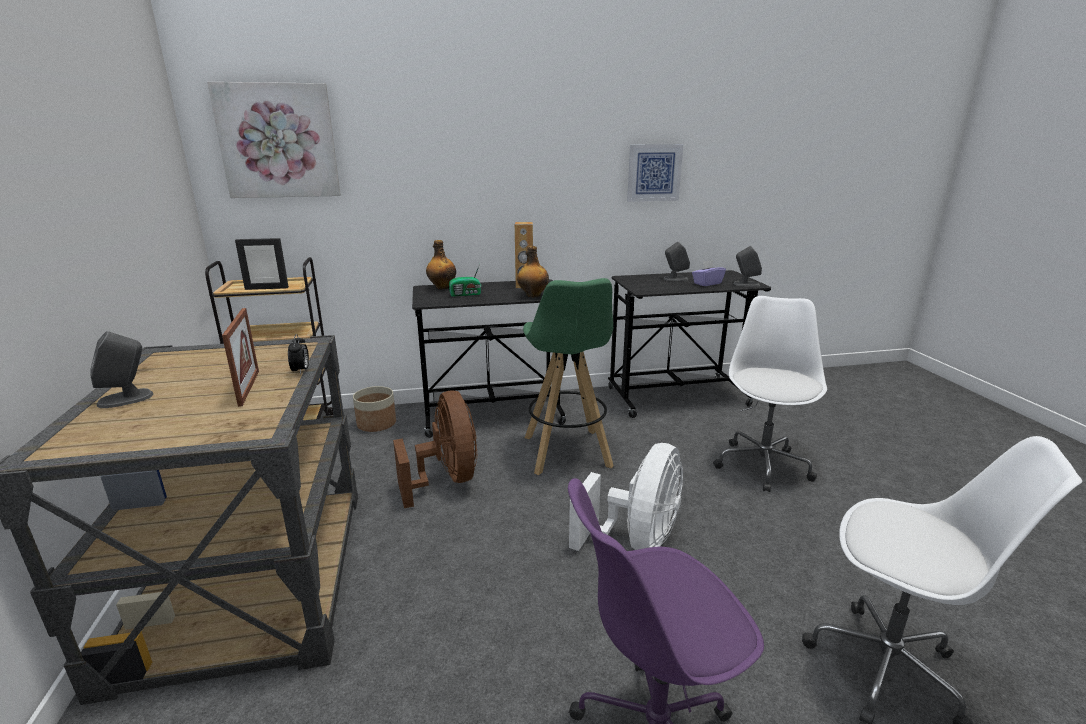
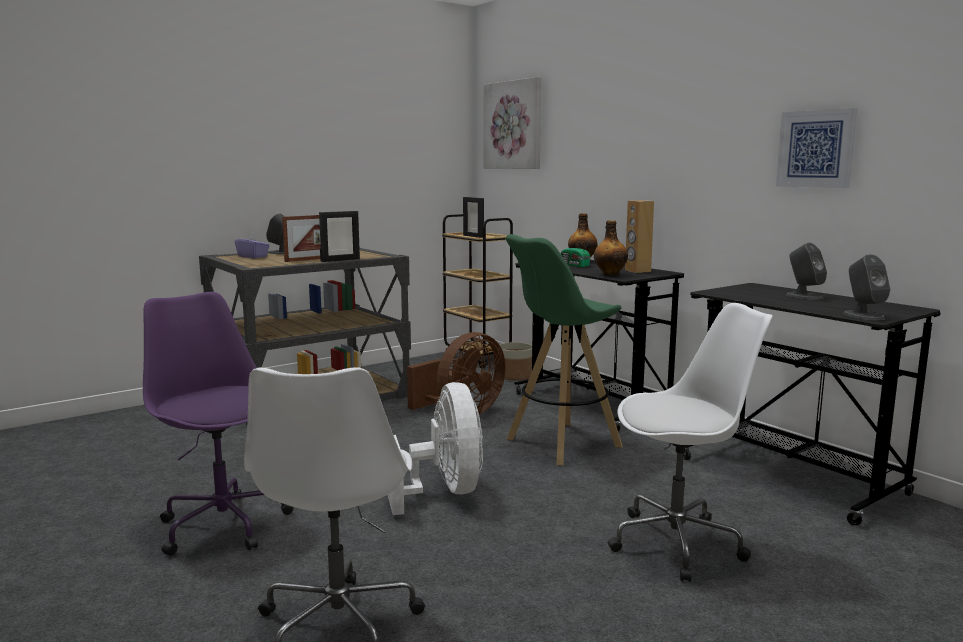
camera: 65 degrees right, 10 degrees down
alarm clock [288,334,309,375] -> picture frame [319,211,360,262]
white fan [569,443,683,551] -> white fan turned 105 degrees counterclockwise [388,382,483,515]
purple tissue box [692,260,726,286] -> purple tissue box moved to [235,232,270,258]

